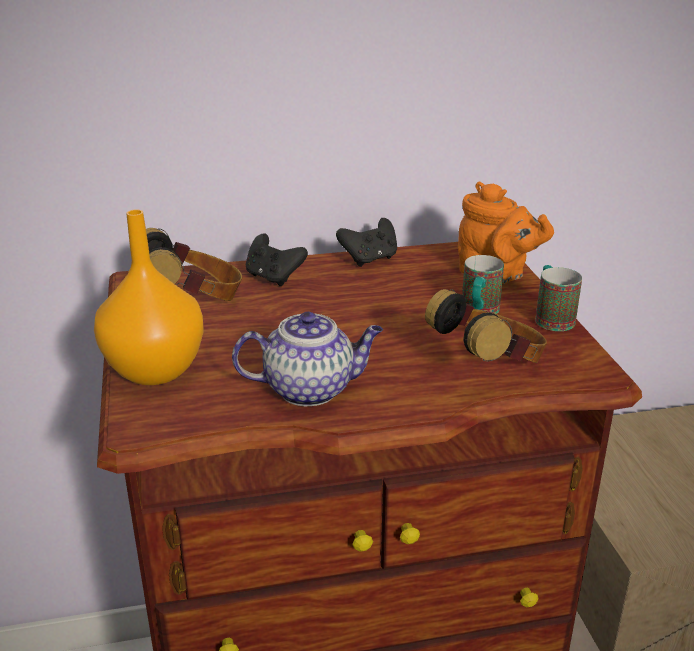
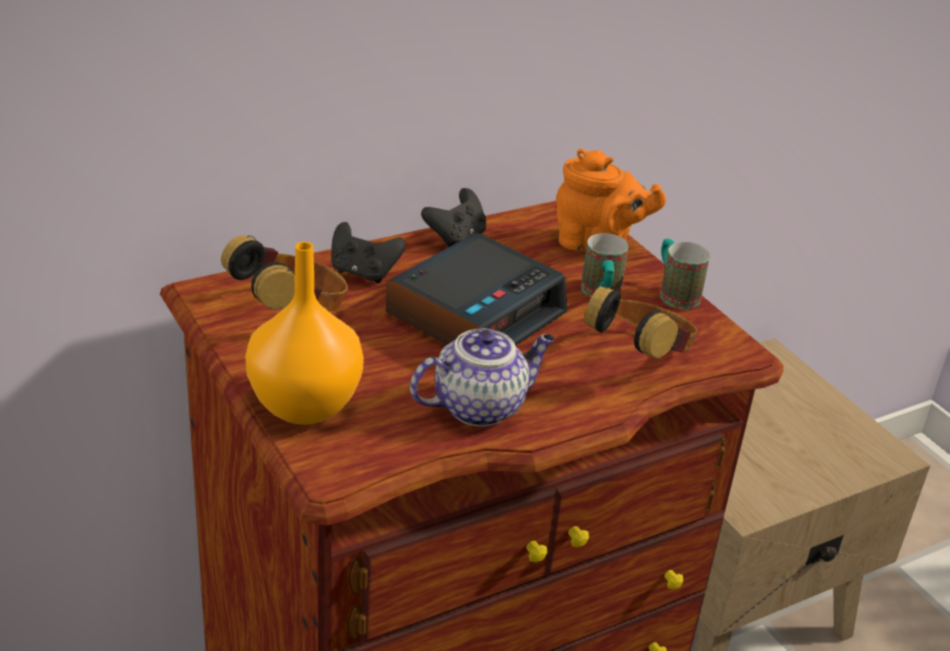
camera: 20 degrees left, 5 degrees up
none -> alarm clock [386,233,567,346]

